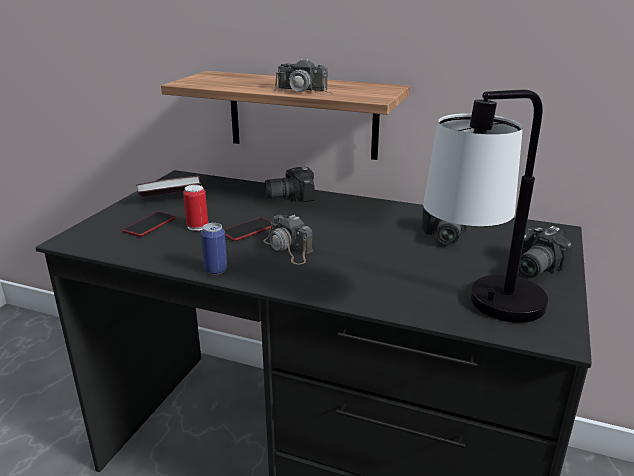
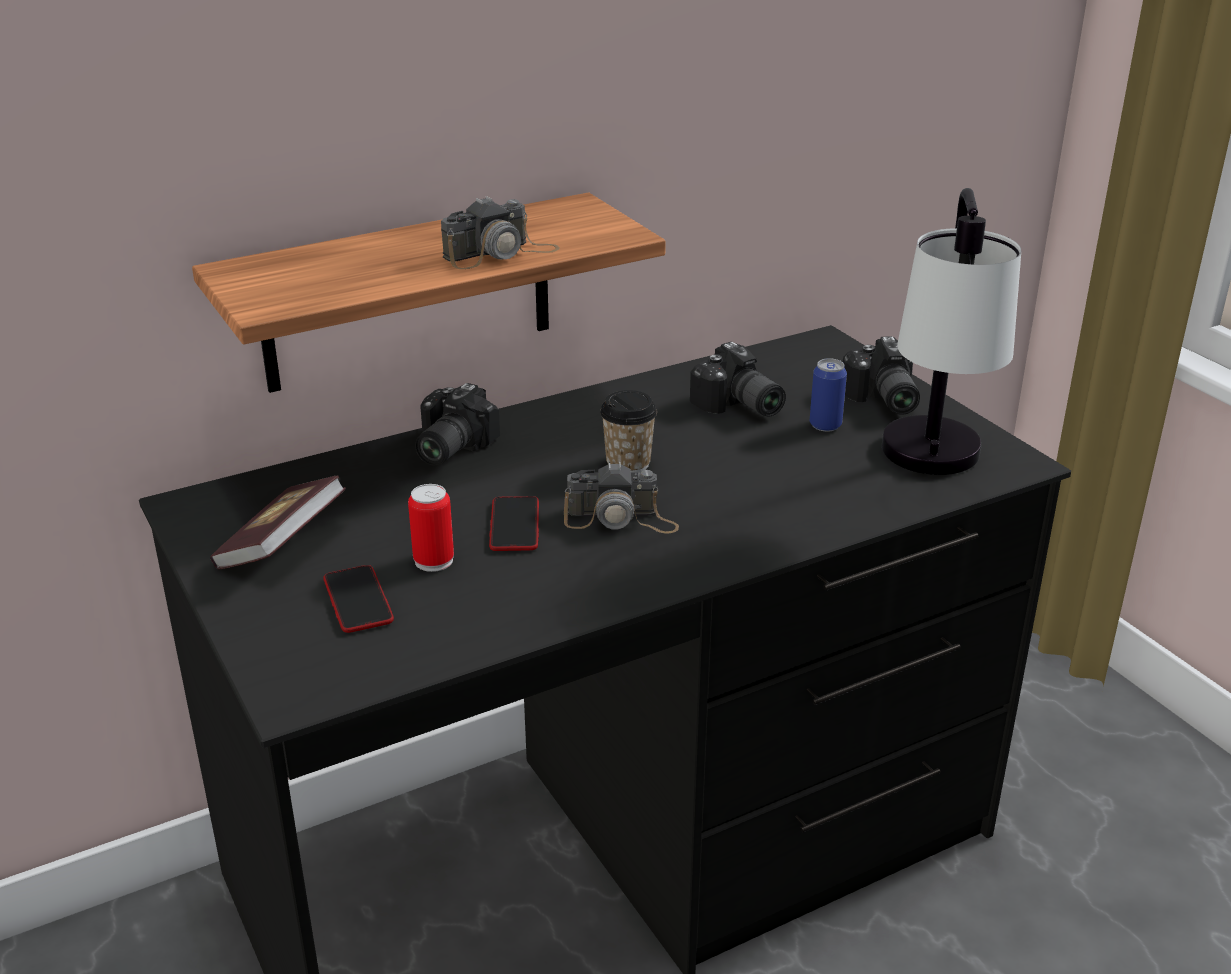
camera: 50 degrees left, 5 degrees up
can [201,223,227,275] -> can moved to [810,358,847,432]
none -> cup [600,390,657,472]

